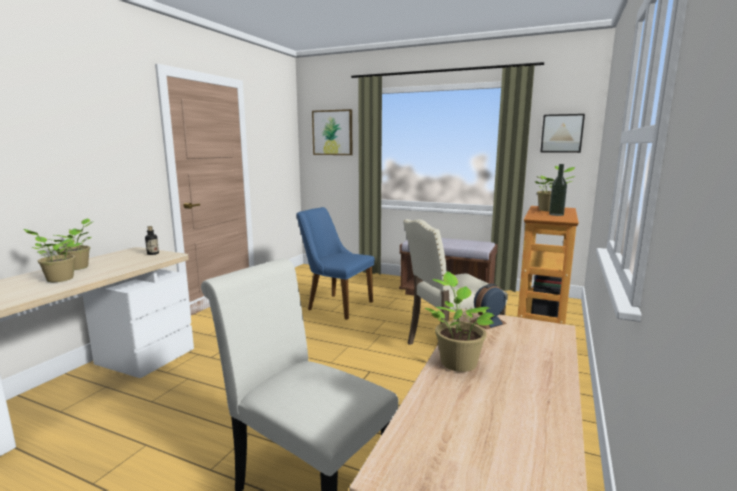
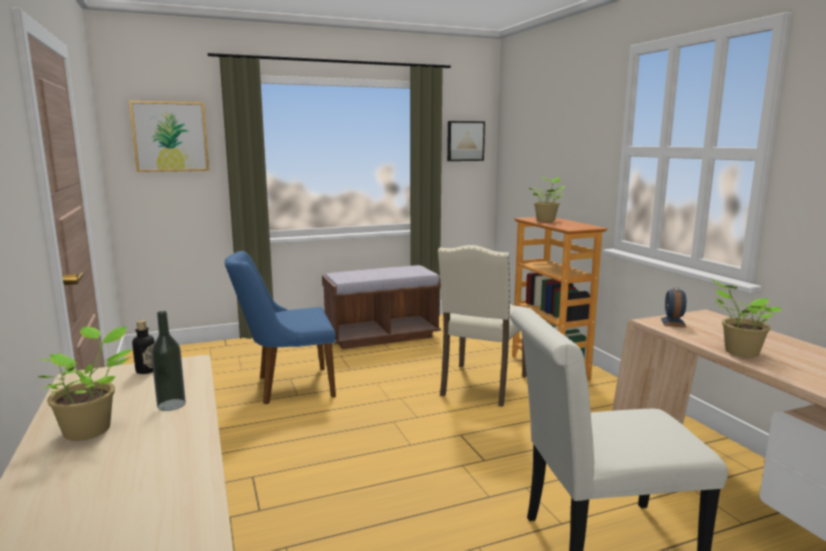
camera: 45 degrees left, 0 degrees up
potted plant [23,229,82,282] -> none
bottle [549,164,567,216] -> bottle moved to [151,311,186,411]

